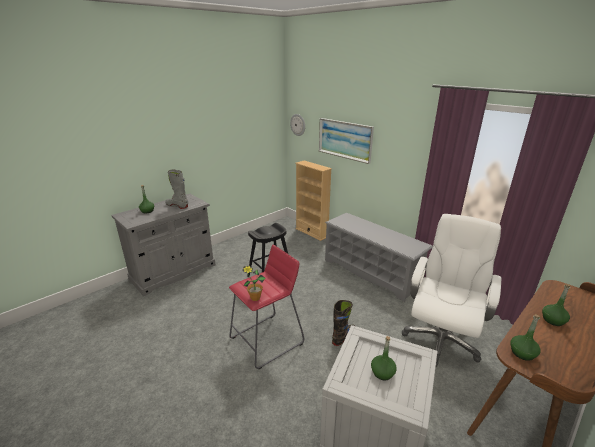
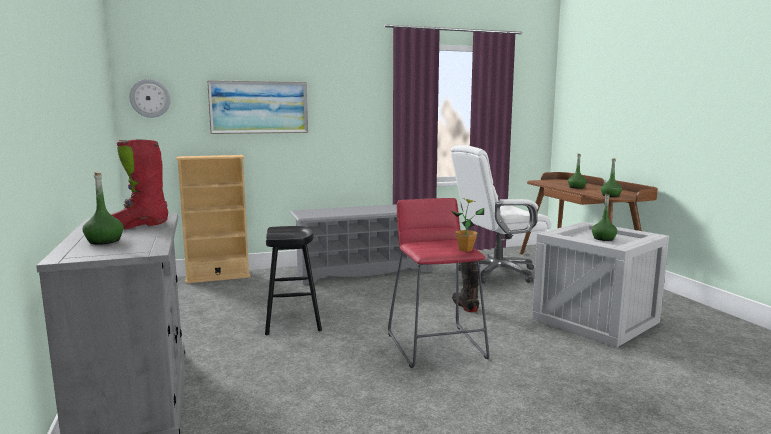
camera: 65 degrees left, 15 degrees down
grey boot [165,169,188,209] -> red boot [111,139,168,229]
white office chair [402,214,501,367] -> white office chair turned 75 degrees counterclockwise [451,145,552,283]

